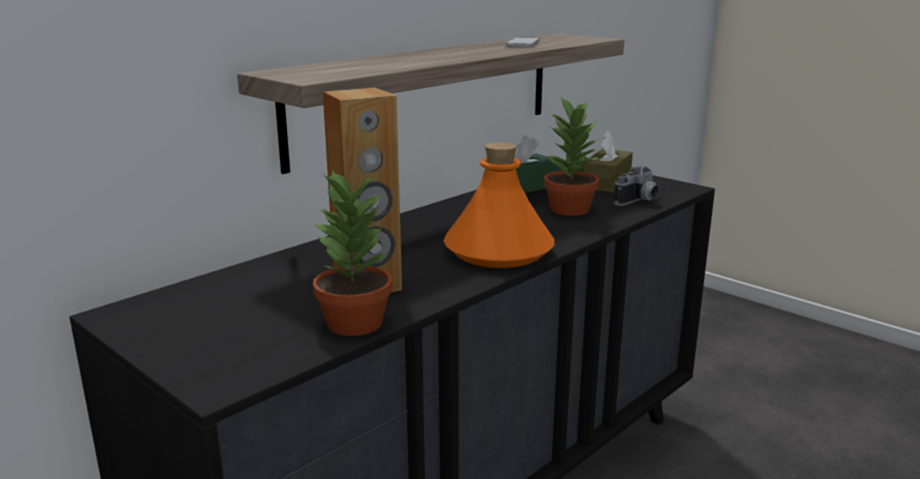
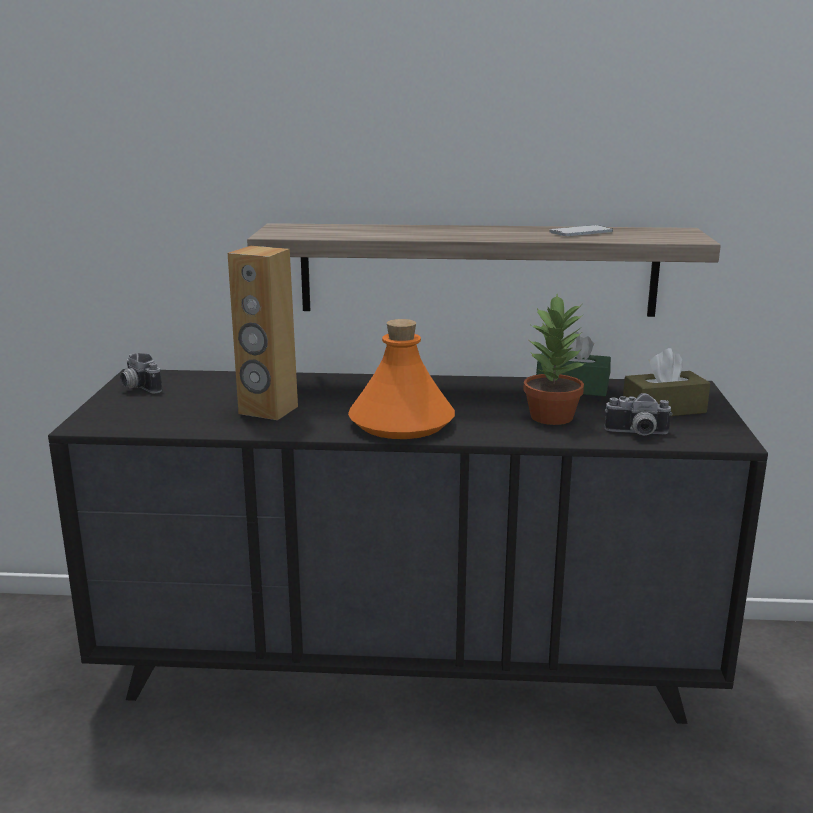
camera: 50 degrees right, 0 degrees up
potted plant [313,170,392,336] -> none
none -> camera [120,353,162,393]

